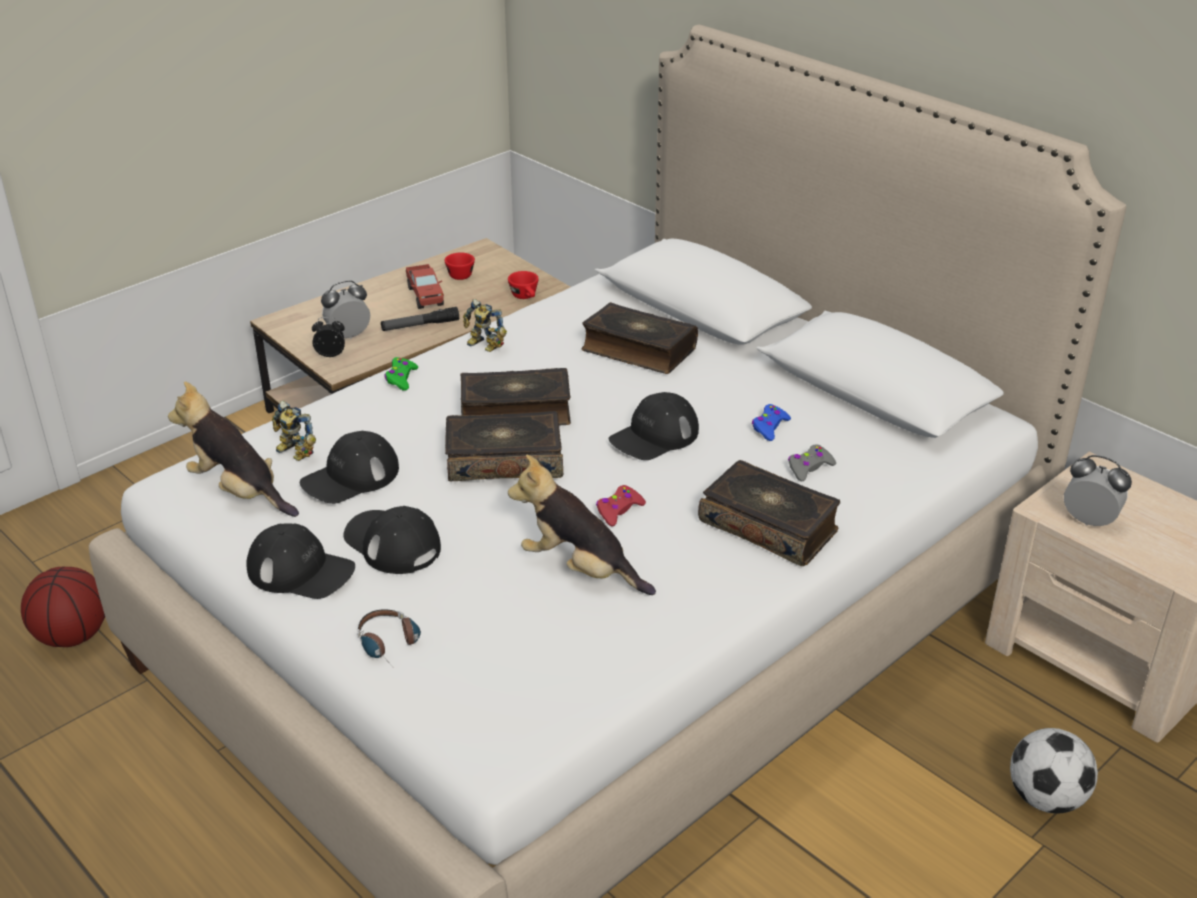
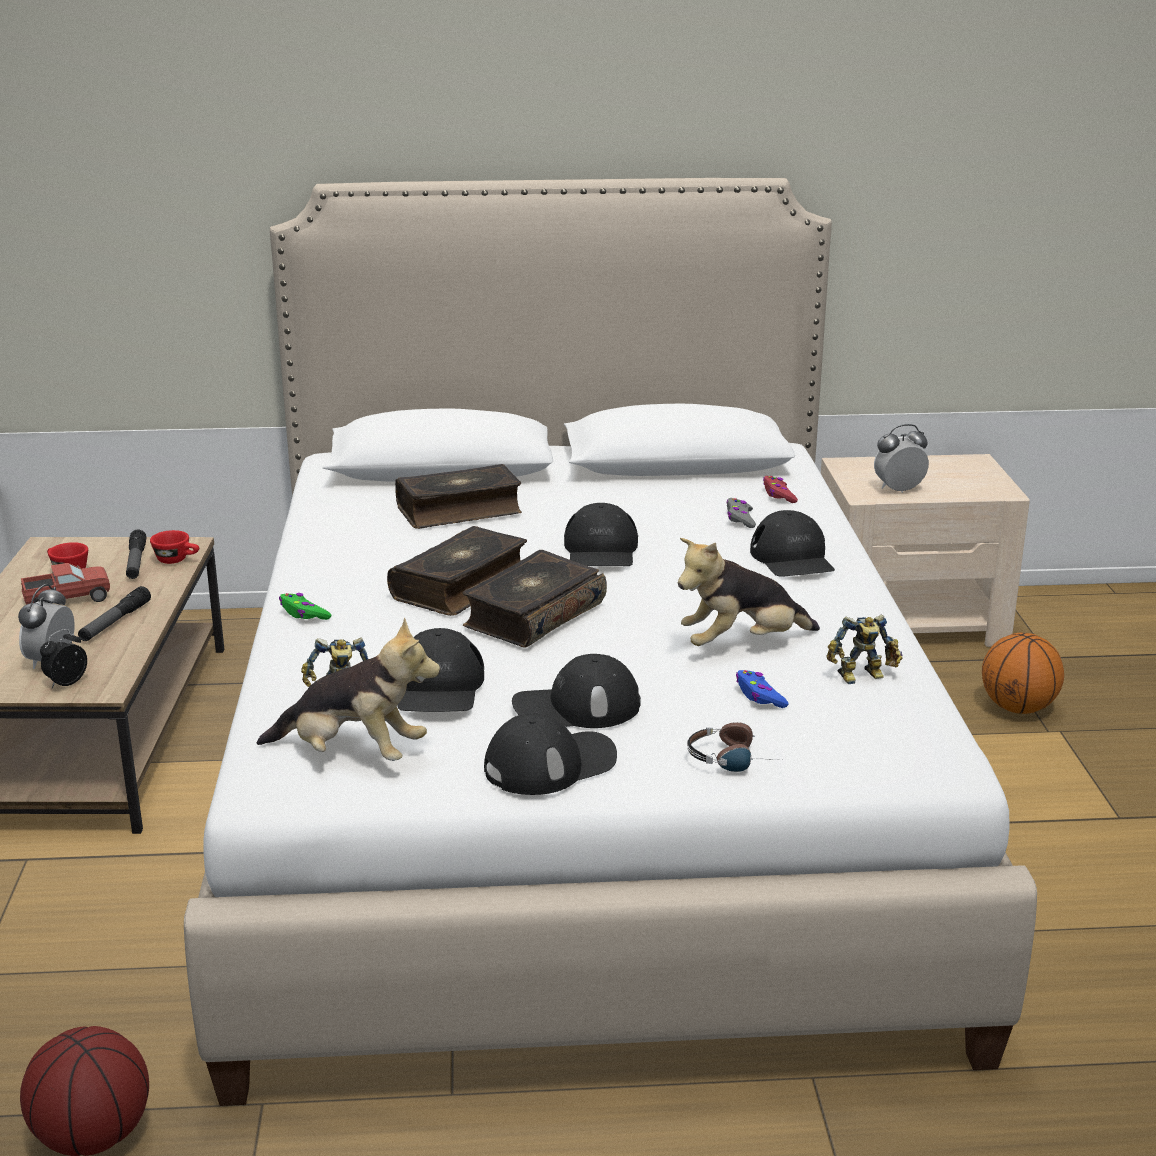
camera: 50 degrees left, 10 degrees down
plush toy [168,381,299,517] -> plush toy turned 150 degrees counterclockwise [257,618,440,761]
toy truck [406,264,444,309] -> toy truck turned 45 degrees counterclockwise [21,563,110,605]
toy robot [463,299,507,352] -> toy robot moved to [827,615,903,684]
red game controller [596,485,646,526] -> red game controller moved to [763,476,798,503]
book [698,460,840,566] -> black cap [750,510,835,577]
blue game controller [752,404,791,441] -> blue game controller moved to [736,670,789,708]
football [1010,728,1098,814] -> basketball [982,633,1064,714]
none -> flashlight [126,530,146,579]

